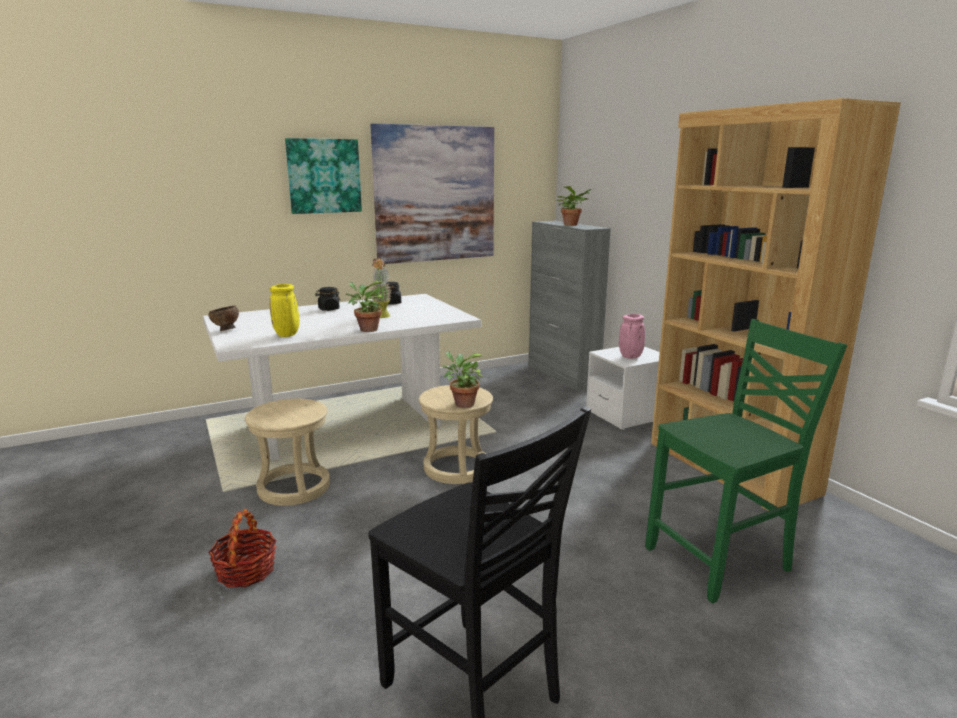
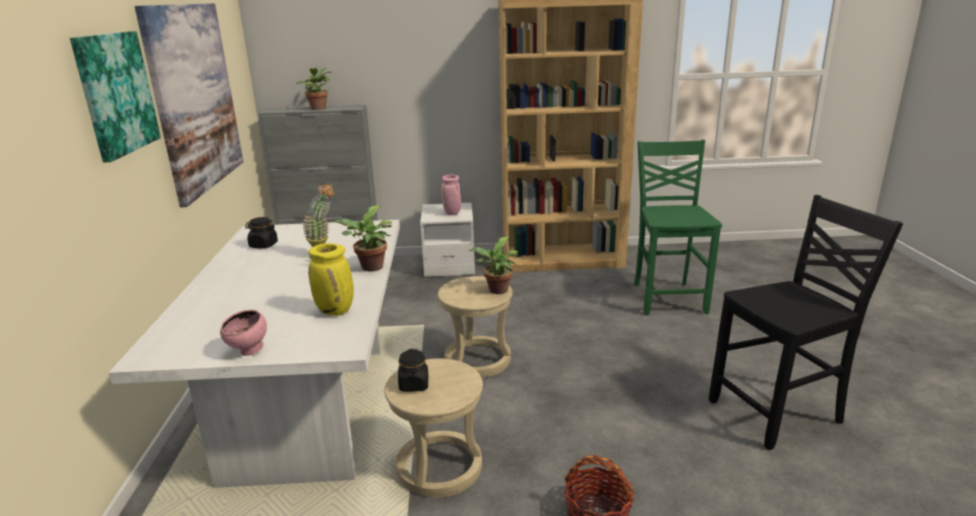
camera: 65 degrees left, 5 degrees up
brown bowl [209,306,239,331] -> pink bowl [220,310,267,356]
black jar [315,287,340,311] -> black jar moved to [398,349,428,392]

